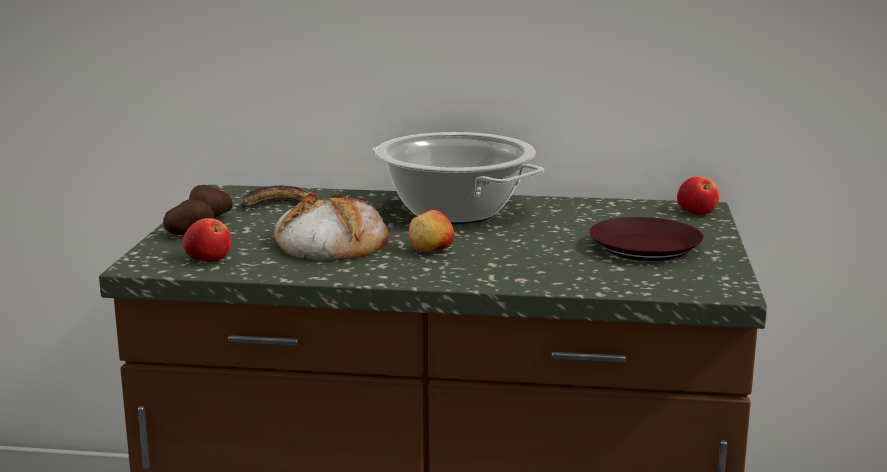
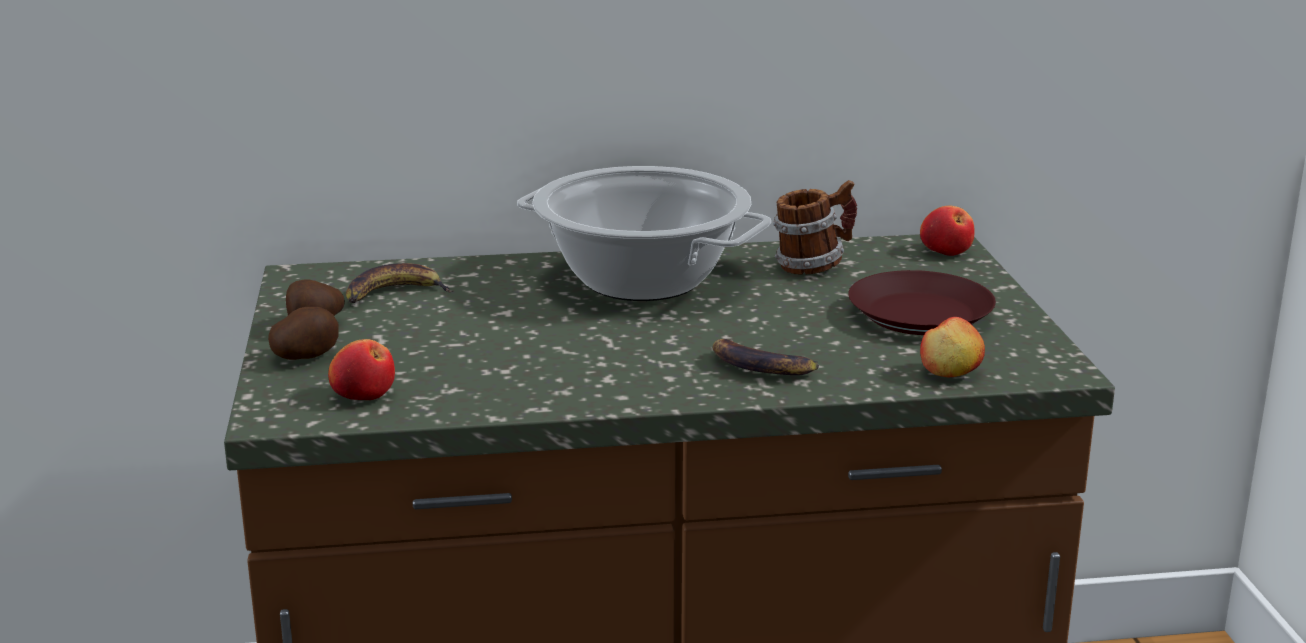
camera: 15 degrees left, 5 degrees up
bread [274,190,389,261] -> none
apple [408,210,455,252] -> apple moved to [920,317,985,377]
none -> banana [713,339,819,375]
none -> mug [773,180,857,275]

